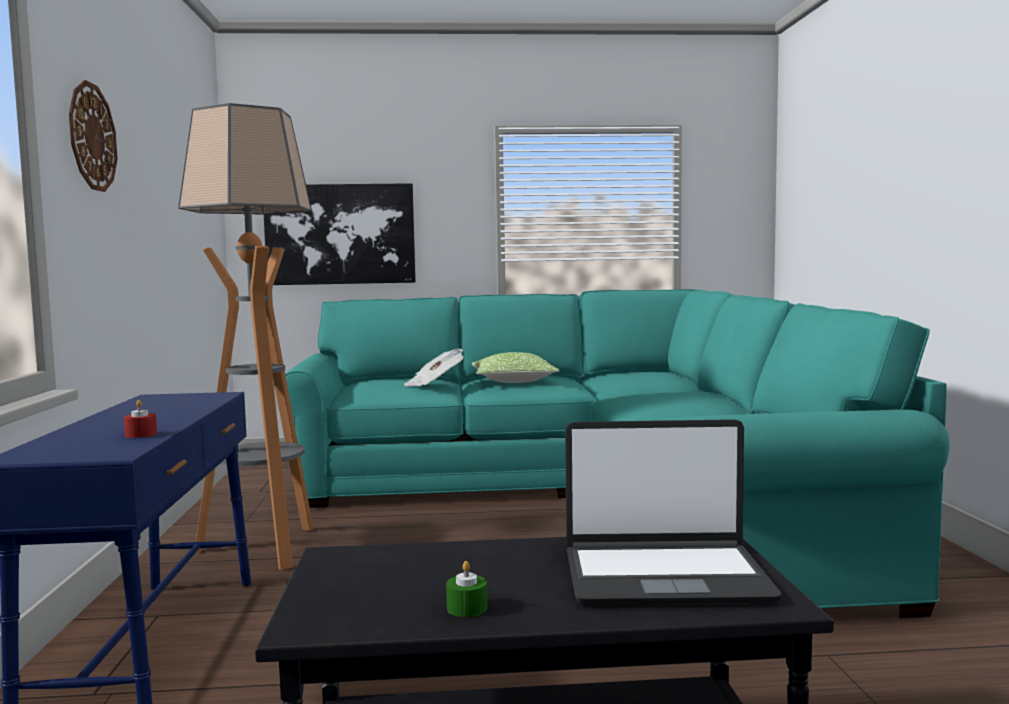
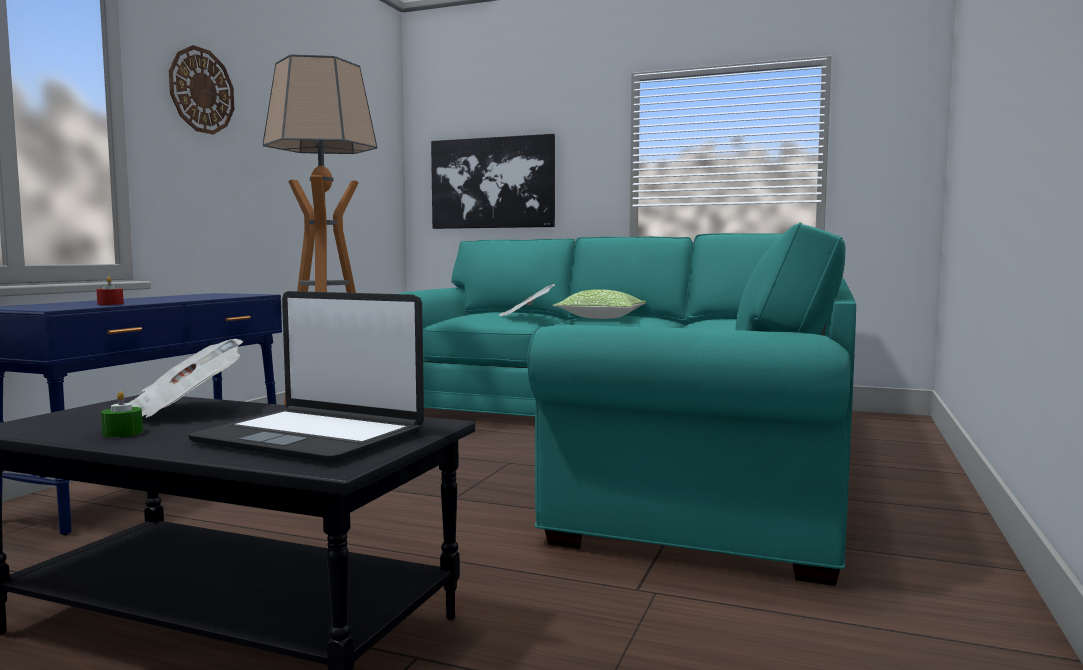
camera: 25 degrees right, 0 degrees up
none -> newspaper [129,339,243,418]

